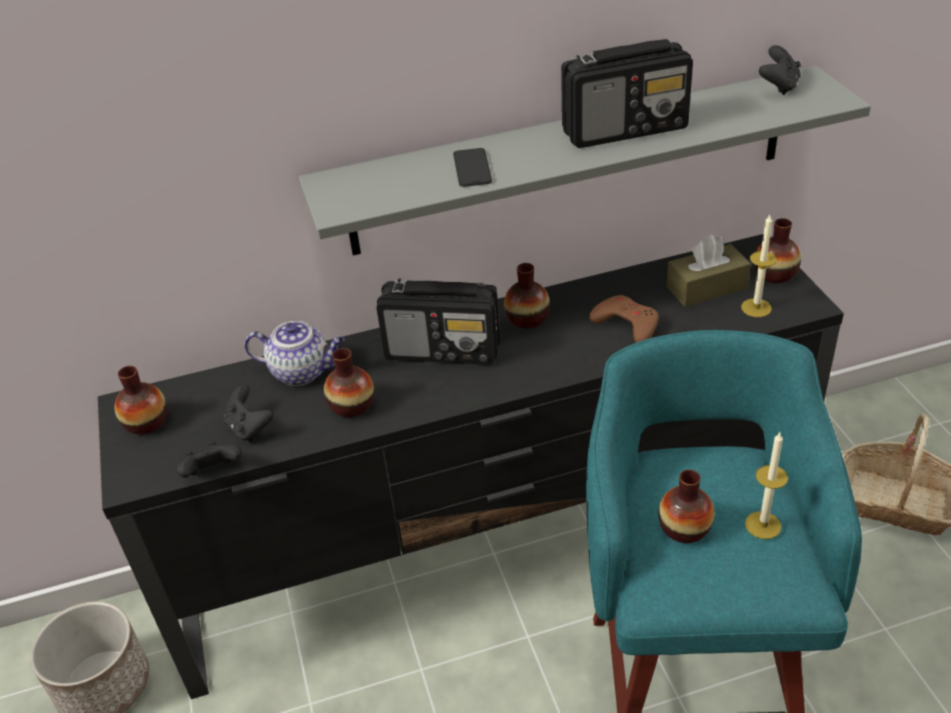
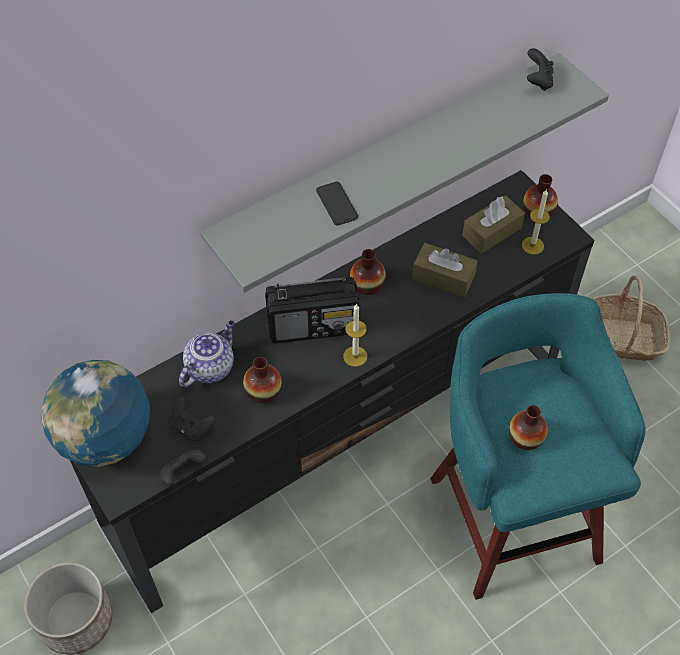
camera: 20 degrees left, 15 degrees up
vase [115,366,167,435] -> globe [41,360,150,467]
teapot [244,321,344,386] -> teapot turned 45 degrees counterclockwise [179,320,235,387]
radio [561,39,693,148] -> none
brown game controller [589,295,659,343] -> brown tissue box [412,243,478,297]
candle [745,432,788,539] -> candle moved to [343,304,367,367]

